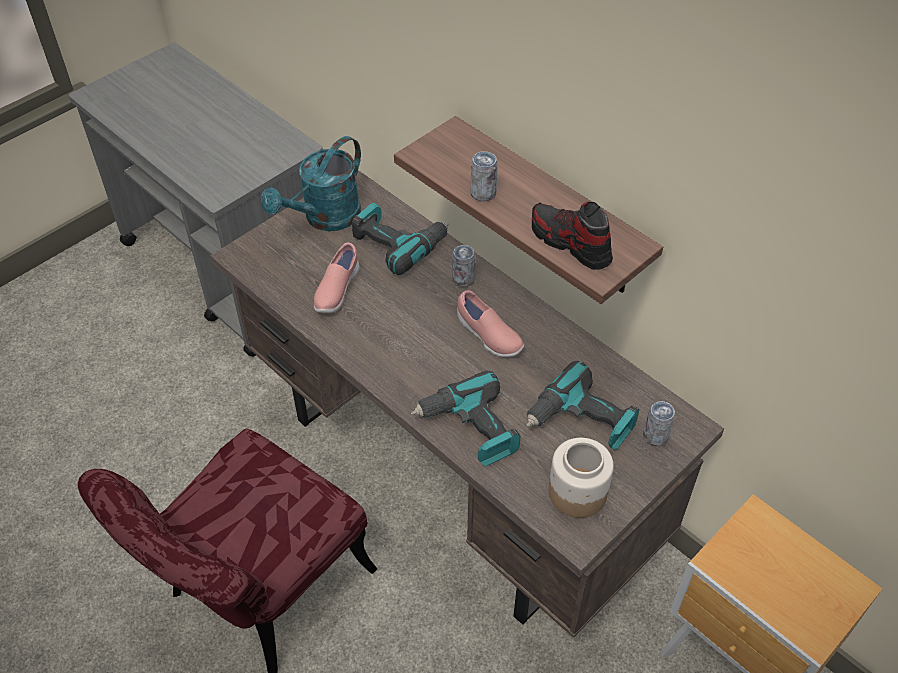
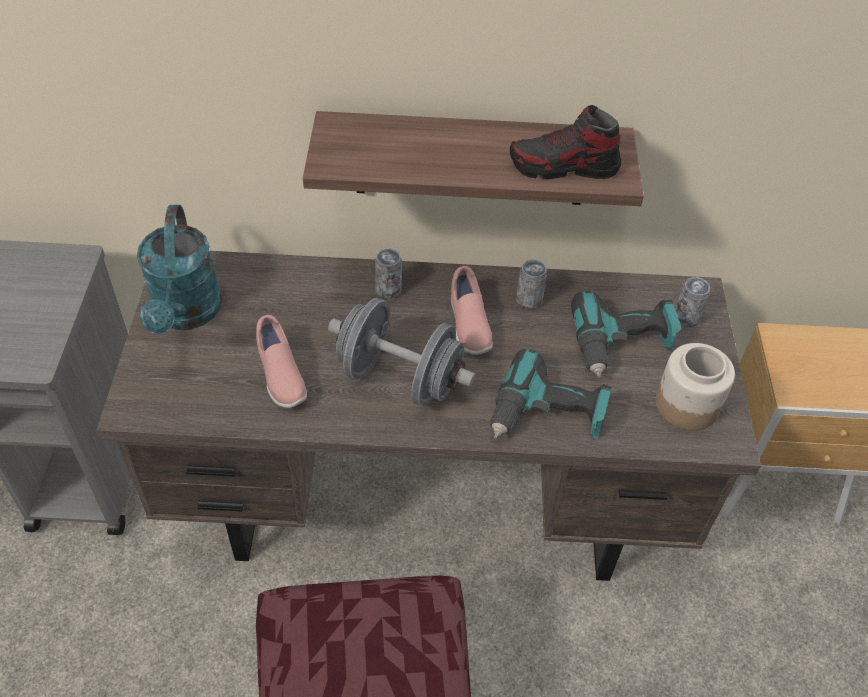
camera: 45 degrees left, 0 degrees up
power drill [352,202,450,275] -> none
pink shoe [457,290,524,357] -> pink shoe turned 75 degrees clockwise [451,266,493,355]
can [471,151,498,202] -> can moved to [516,259,547,309]
none -> grey dumbbell [328,298,476,407]

